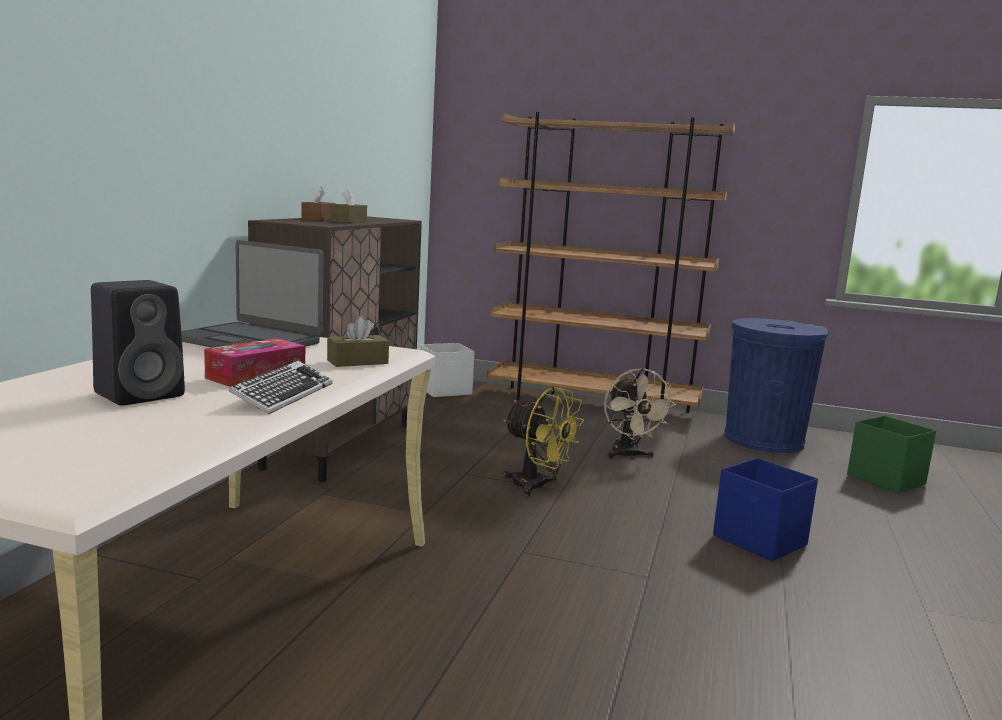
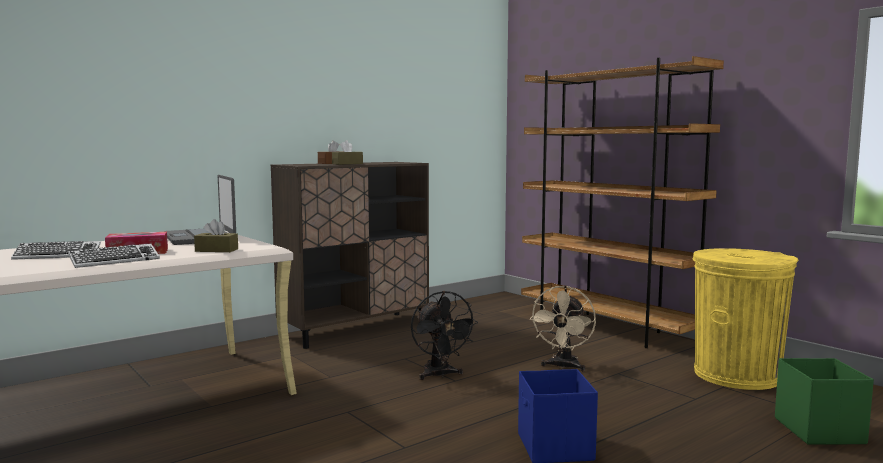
camera: 35 degrees right, 5 degrees down
black speaker [91,280,185,406] -> keyboard [11,241,101,260]
white storage box [420,343,475,397] -> none
yellow fan [503,387,584,497] -> black fan [411,291,478,380]
blue trash can [725,318,829,453] -> yellow trash can [692,248,799,390]

